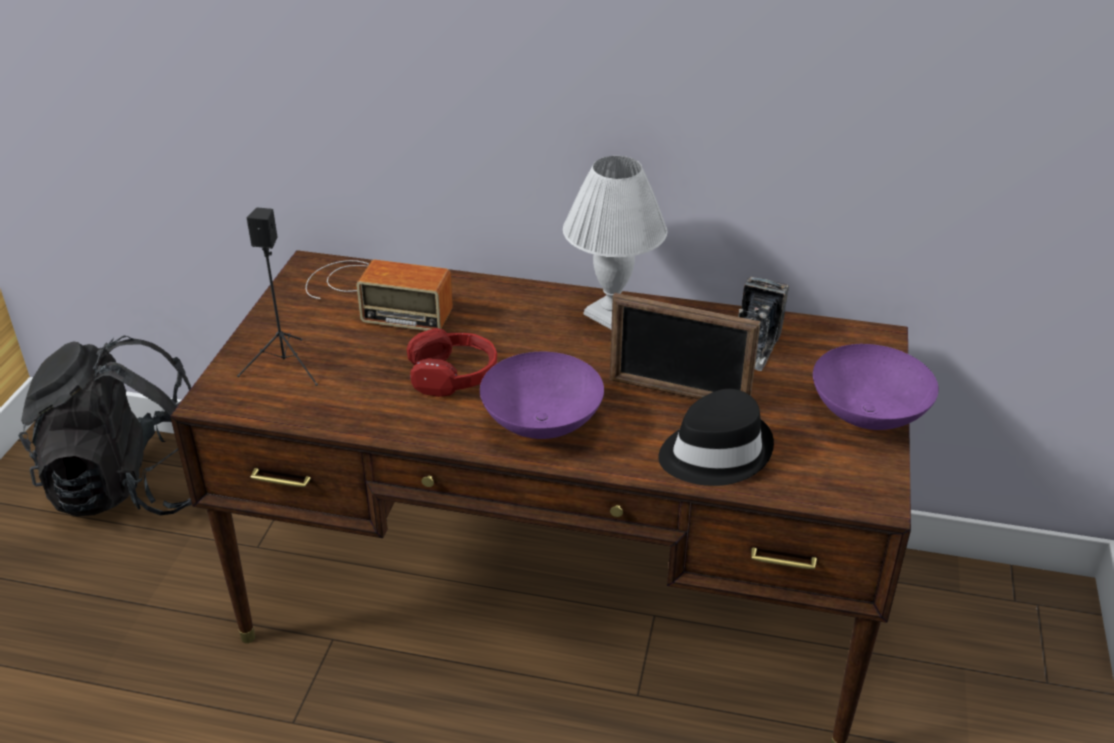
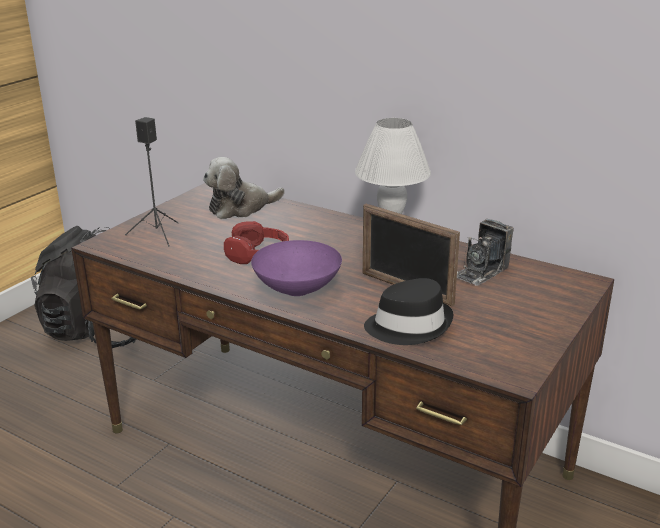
camera: 20 degrees right, 10 degrees down
radio [306,260,453,331] -> plush toy [203,157,285,219]
purple bowl [813,344,939,430] -> none

